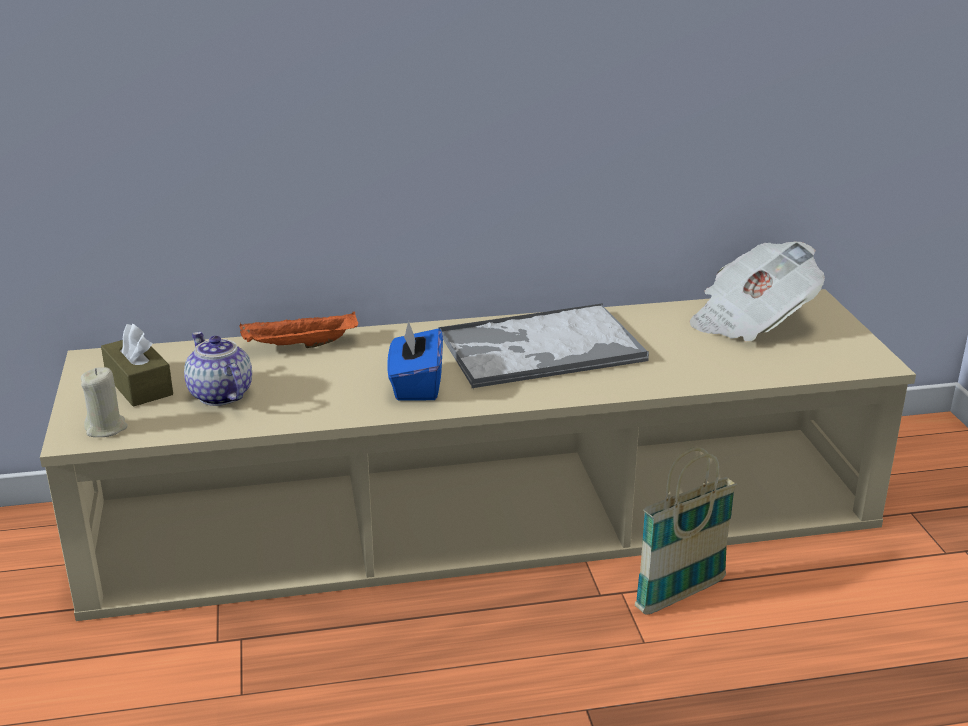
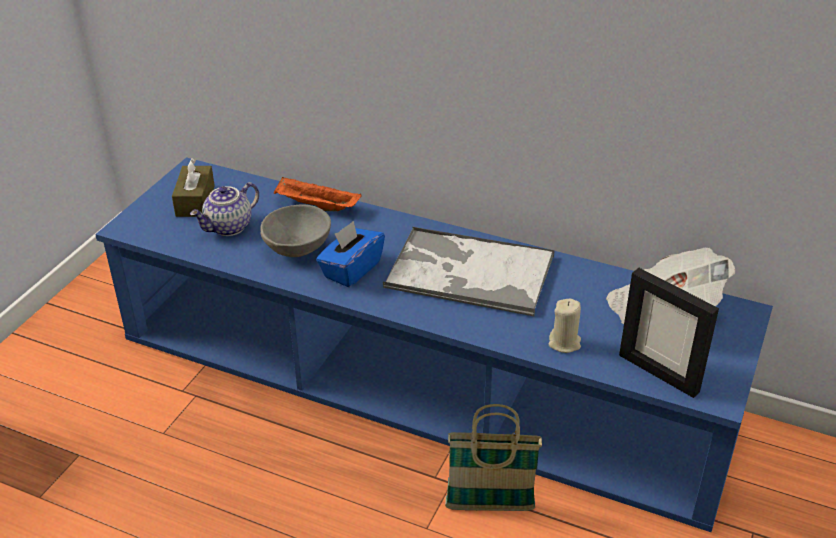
camera: 35 degrees right, 10 degrees up
beige tv stand [40,289,916,621] -> blue tv stand [95,157,773,532]
beige candle [81,367,128,437] -> beige candle moved to [548,299,581,353]
teapot [184,332,252,406] -> teapot turned 135 degrees counterclockwise [190,182,259,236]
none -> grey bowl [260,205,331,257]
none -> picture frame [619,268,719,398]

